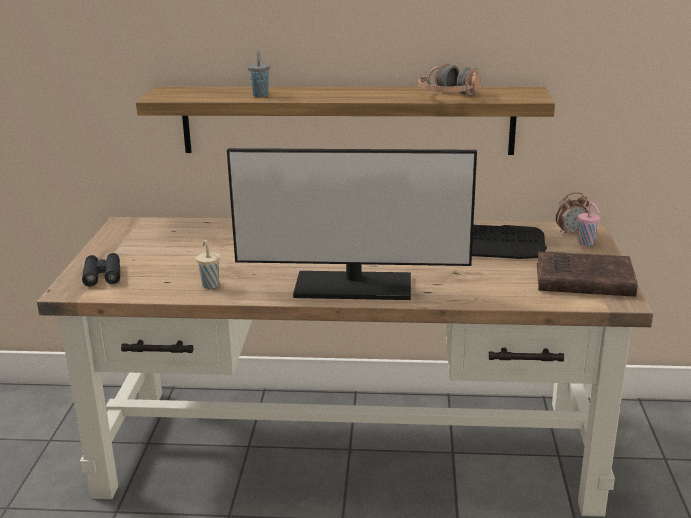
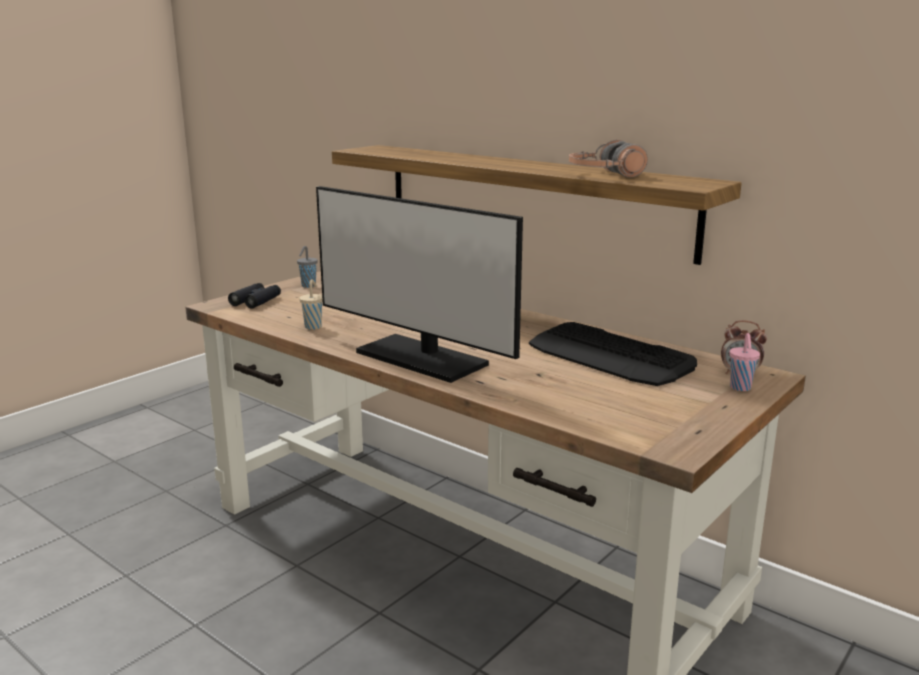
camera: 35 degrees right, 5 degrees down
grey cup [248,50,270,97] -> grey cup moved to [297,246,318,288]
brown book [537,251,638,297] -> none

